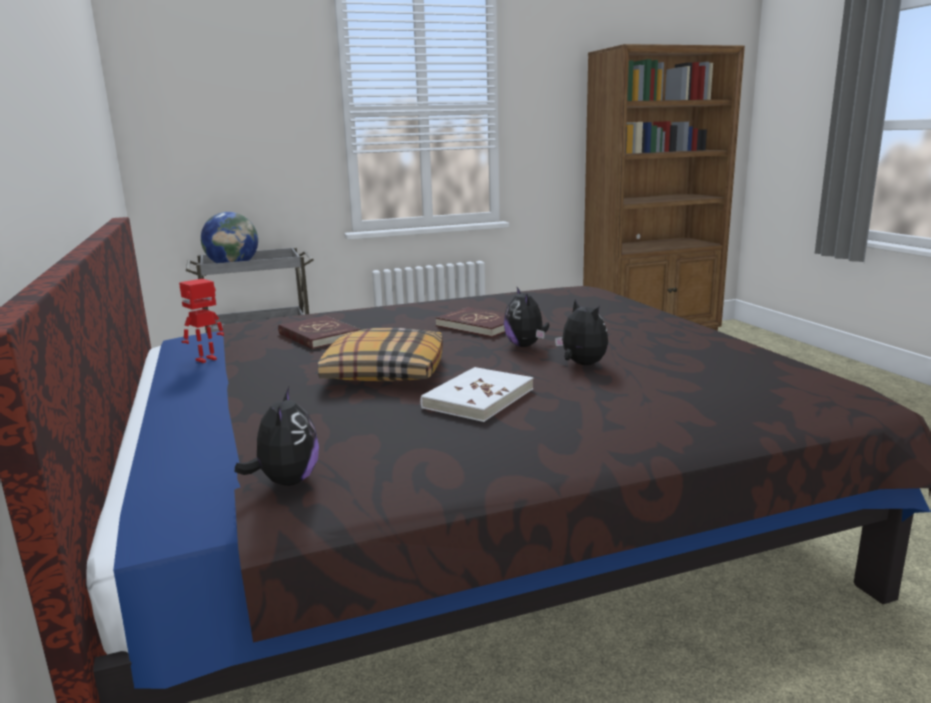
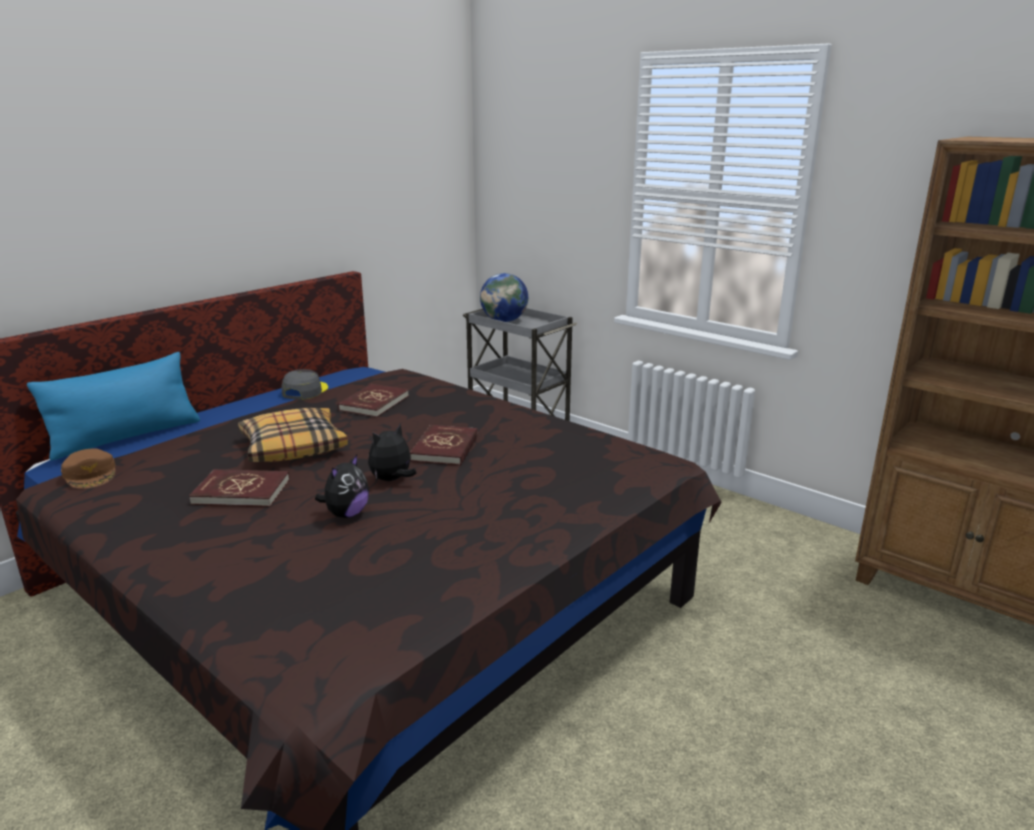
camera: 60 degrees right, 5 degrees up
toy robot [179,279,224,363] -> grey cap [281,369,328,400]
plush toy [235,387,319,486] -> brown cap [61,448,116,489]
white book [420,367,533,422] -> red book [189,469,290,507]
none -> blue pillow [27,352,200,461]

